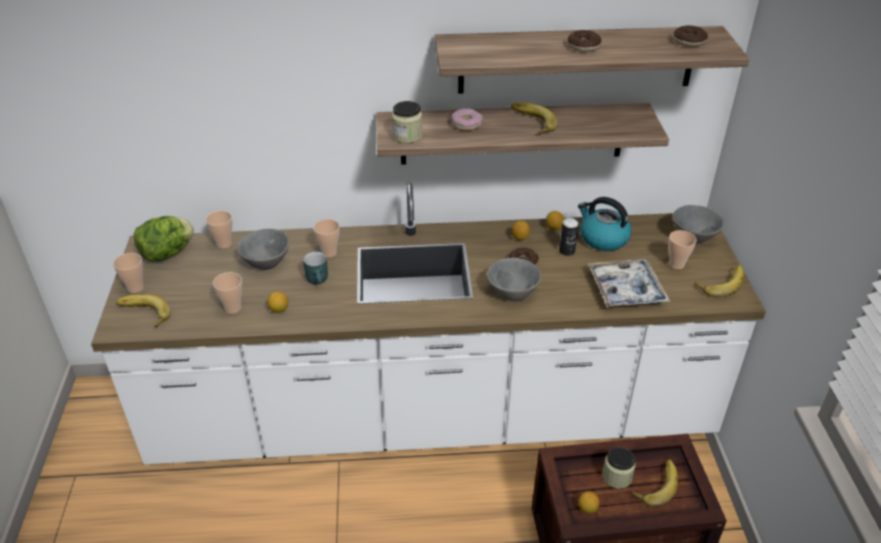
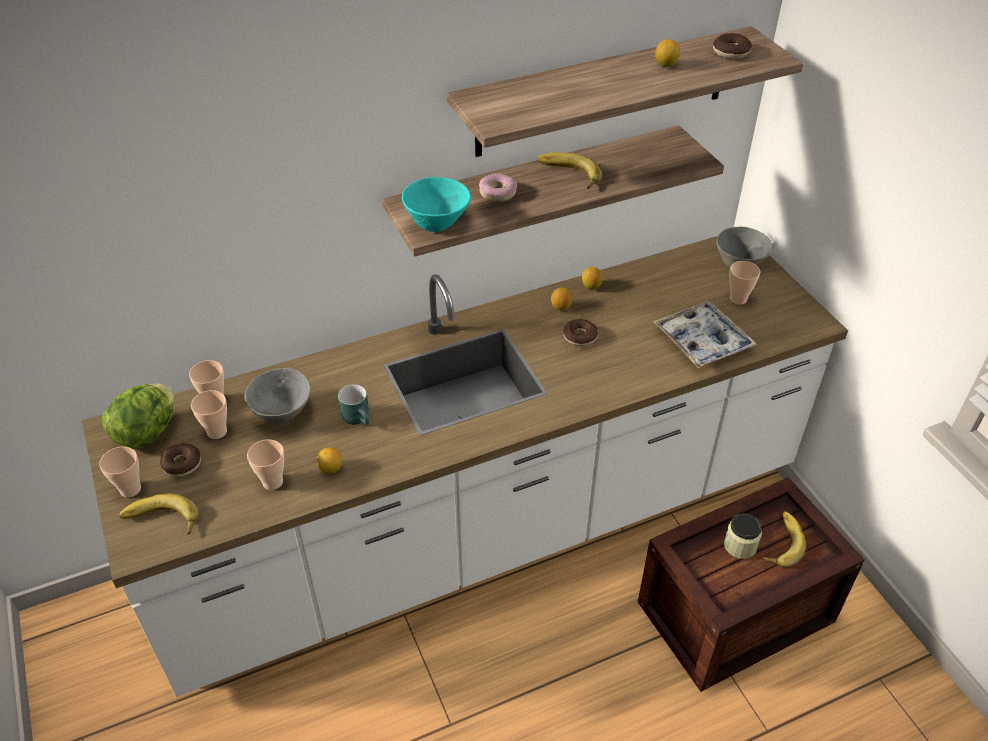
camera: 20 degrees left, 5 degrees up
cup [313,219,340,258] -> cup moved to [191,390,227,439]
jar [392,101,423,143] -> turquoise bowl [402,177,471,232]
grey bowl [487,258,541,302] -> none
can [559,218,579,256] -> none
donut [568,30,602,52] -> donut moved to [160,443,201,477]
kettle [578,197,632,251] -> none
lemon [578,491,600,513] -> lemon moved to [655,39,680,67]
banana [695,265,744,298] -> none

